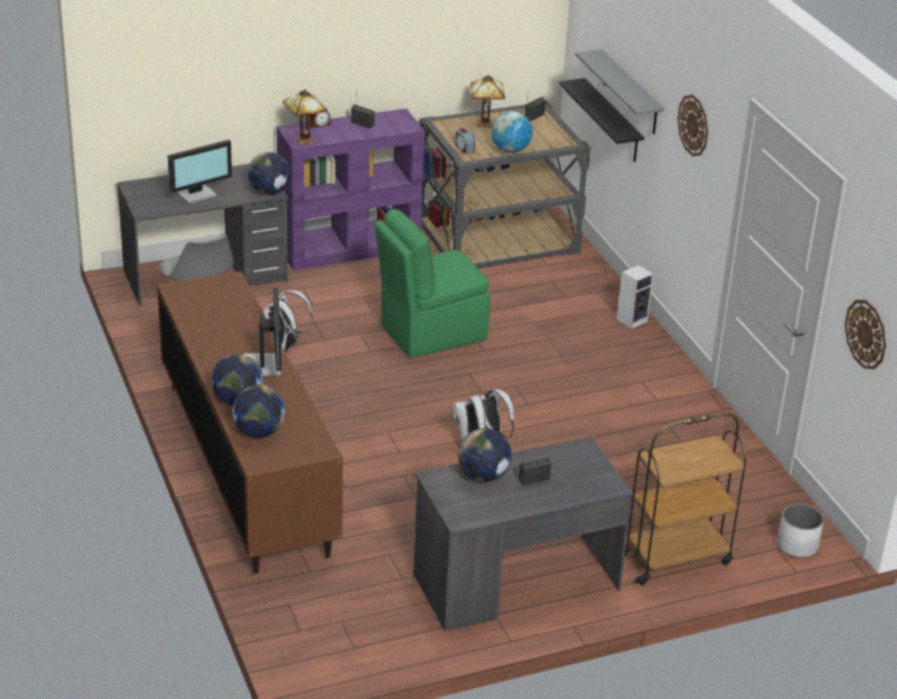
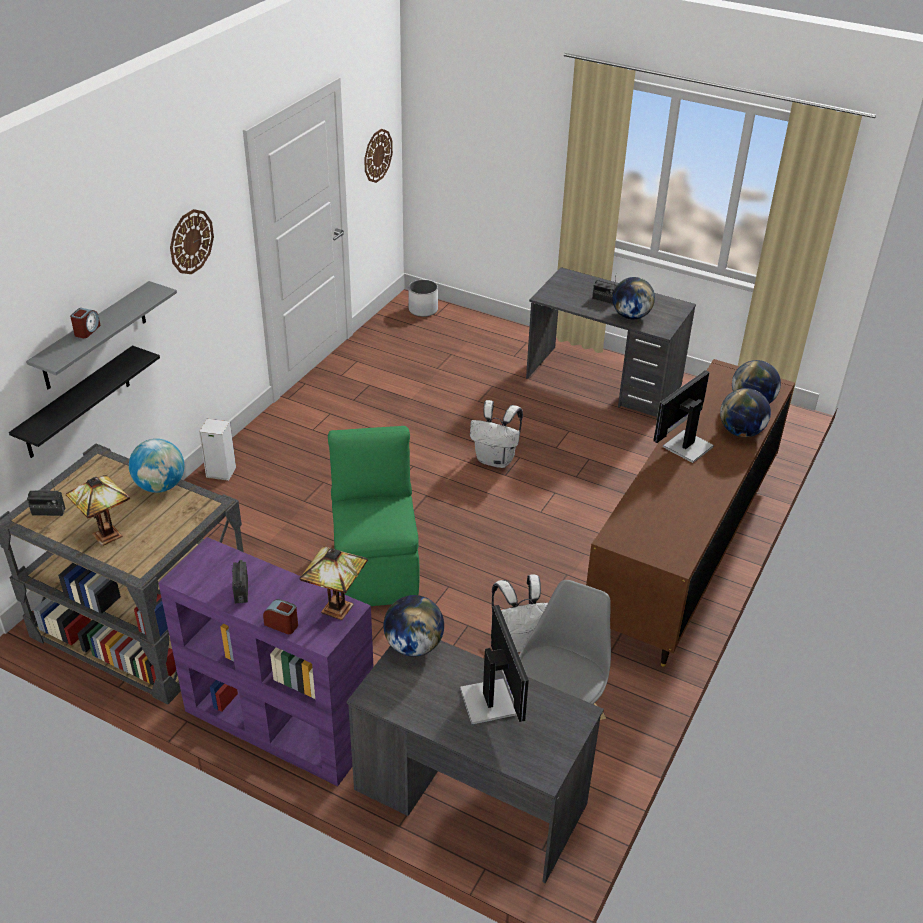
camera: 130 degrees left, 5 degrees up
monitor [168,139,232,204] -> monitor turned 60 degrees clockwise [460,605,529,724]
green chair [374,209,490,358] -> green chair turned 120 degrees counterclockwise [328,426,420,606]
alarm clock [455,128,475,154] -> alarm clock moved to [70,308,101,338]
brown cart [624,413,746,586] -> none

